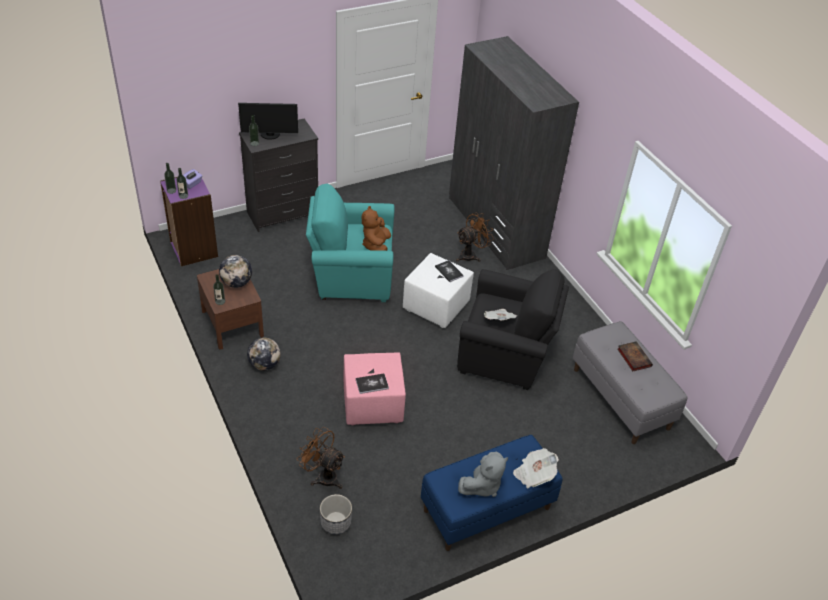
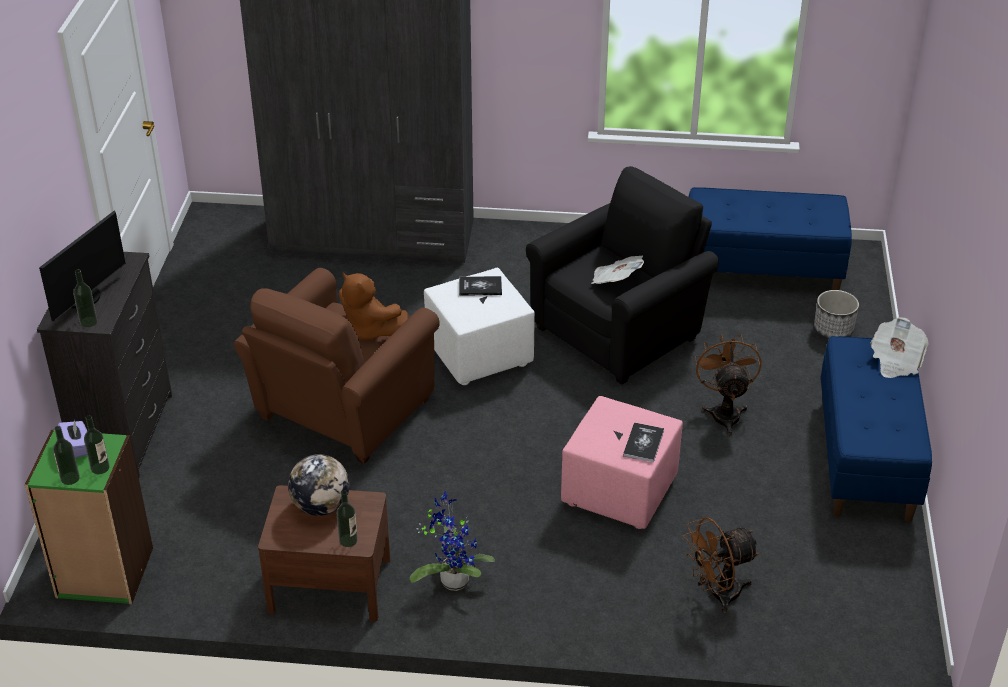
camera: 55 degrees left, 5 degrees down
purple bookcase [160,177,218,266] -> green bookcase [25,430,153,604]
globe [247,337,281,371] -> potted plant [410,491,495,591]
turquoise armchair [306,184,394,302] -> brown armchair [234,268,440,464]
planter [320,494,352,535] -> planter moved to [814,290,859,338]
brown fan [456,213,494,262] -> brown fan moved to [695,334,761,435]
grey plush toy [458,452,508,497] -> none
grey bench [573,321,687,444] -> blue bench [689,187,852,290]
book [618,341,653,371] -> none

